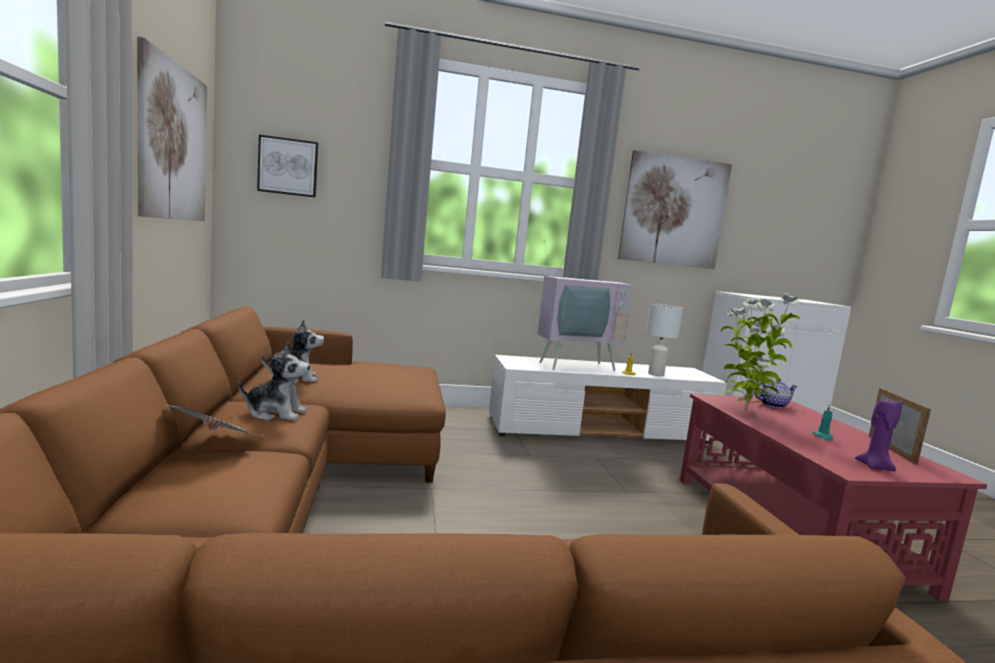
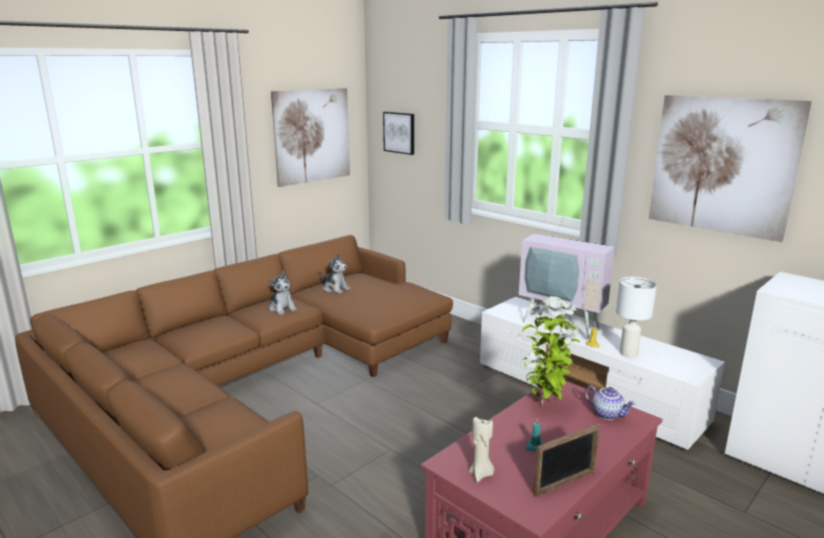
camera: 55 degrees right, 10 degrees up
newspaper [166,405,262,436] -> none
purple candle [855,399,903,471] -> beige candle [469,417,494,482]

